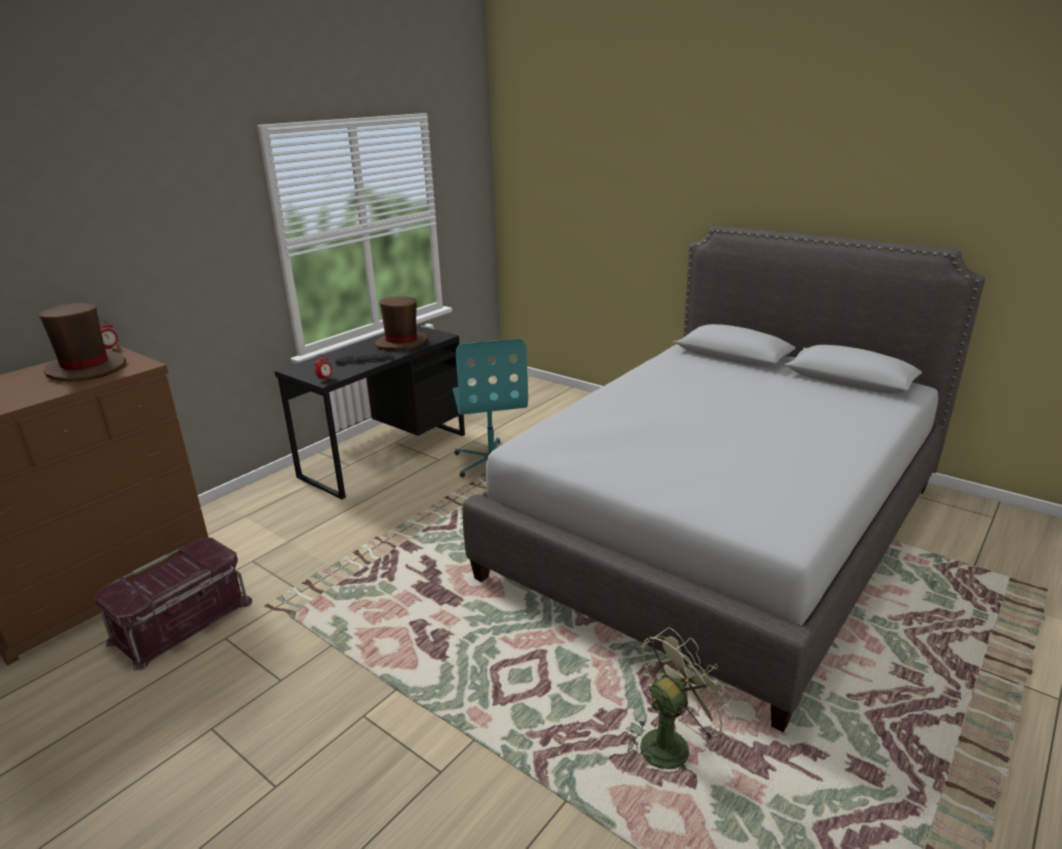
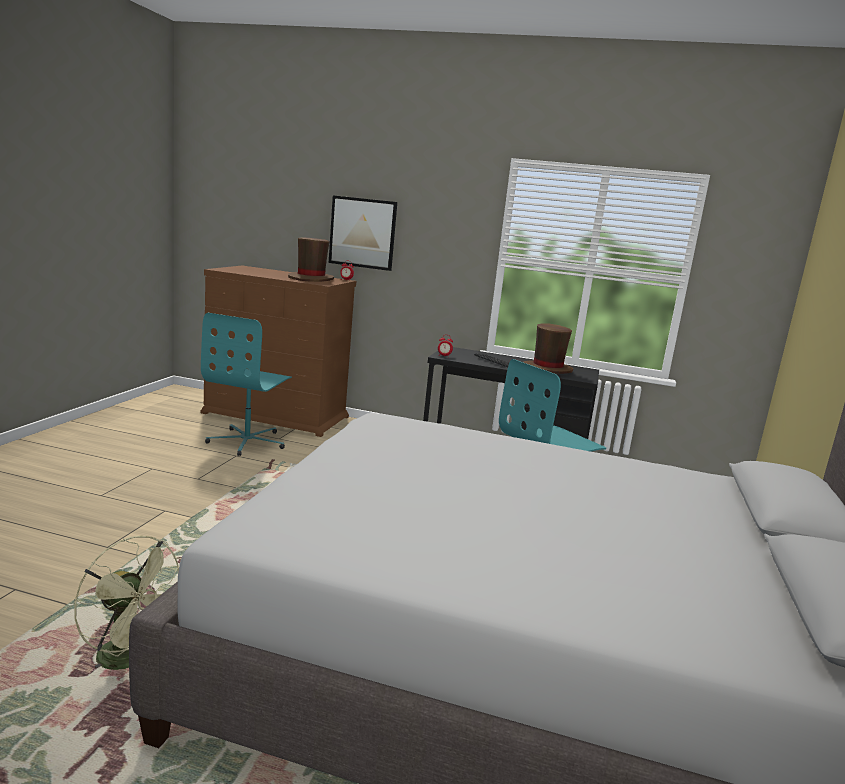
camera: 65 degrees right, 10 degrees down
red storage box [94,538,252,671] -> turquoise office chair [201,313,292,456]
none -> picture [329,195,397,271]

